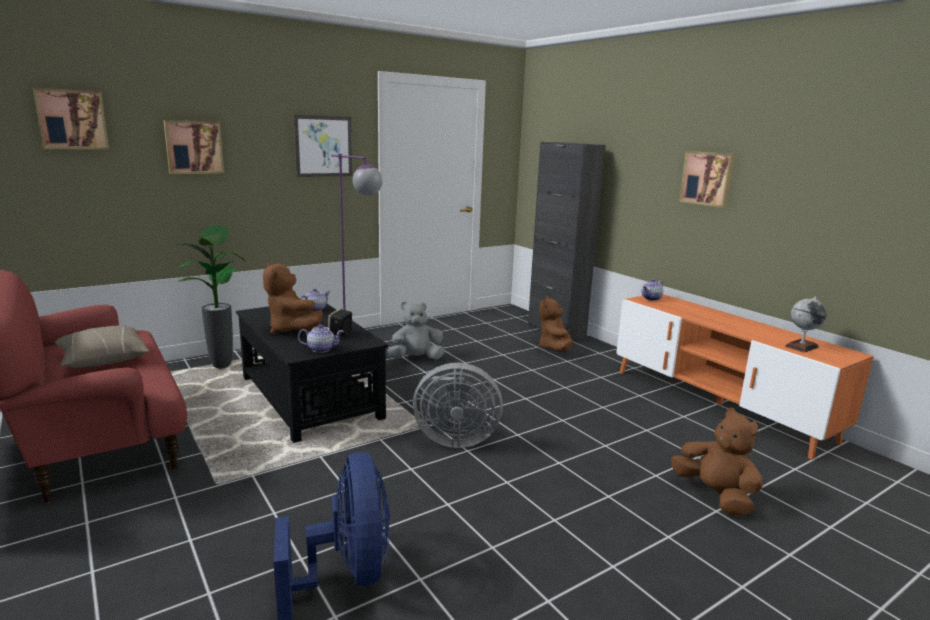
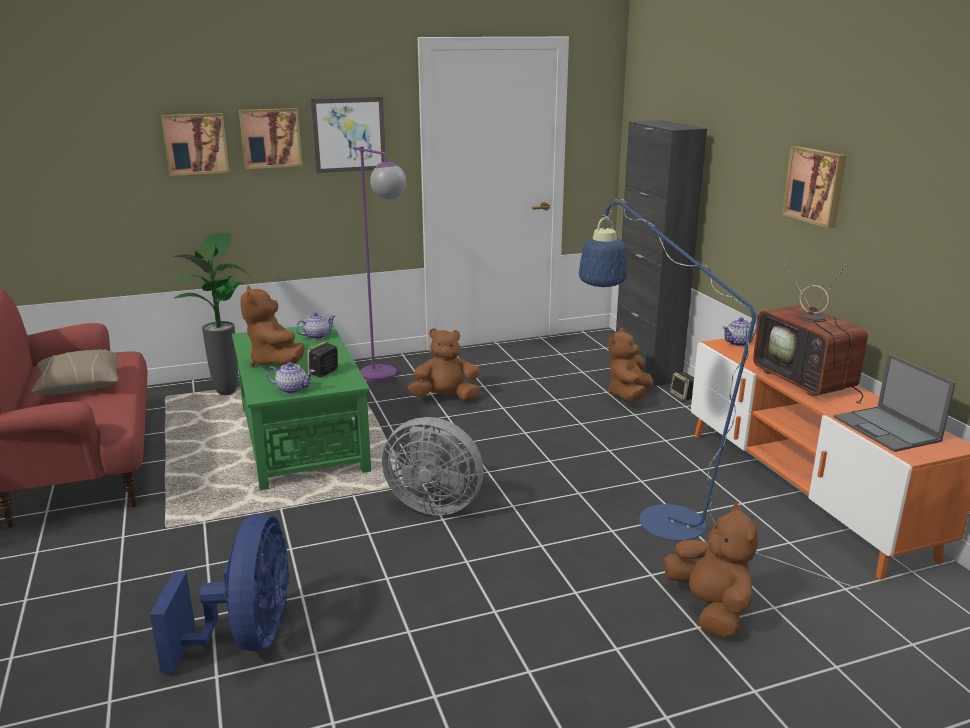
camera: 15 degrees right, 5 degrees up
picture [33,88,109,149] -> picture moved to [239,108,302,169]
black coffee table [236,304,388,443] -> green coffee table [232,325,371,490]
grey plush toy [387,302,444,359] -> brown plush toy [408,328,480,401]
globe [785,297,827,353] -> laptop [834,354,956,452]
none -> blue floor lamp [579,199,861,590]
none -> speaker [670,372,694,401]
none -> television [753,262,868,404]

